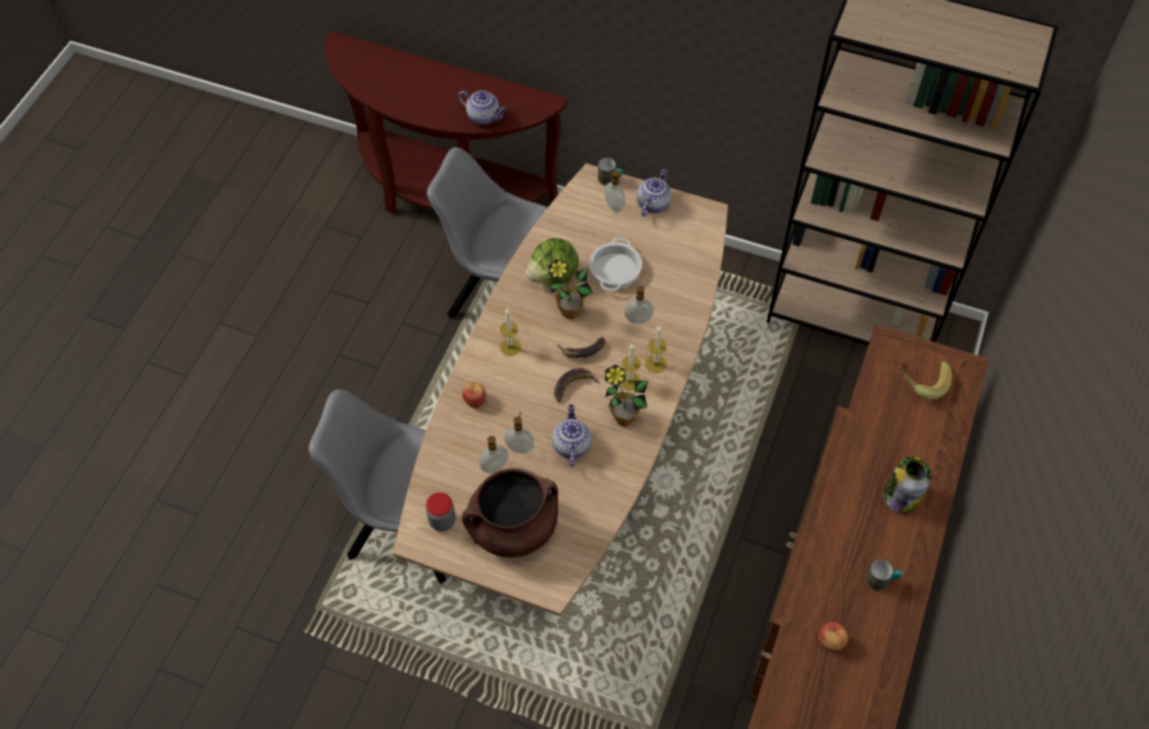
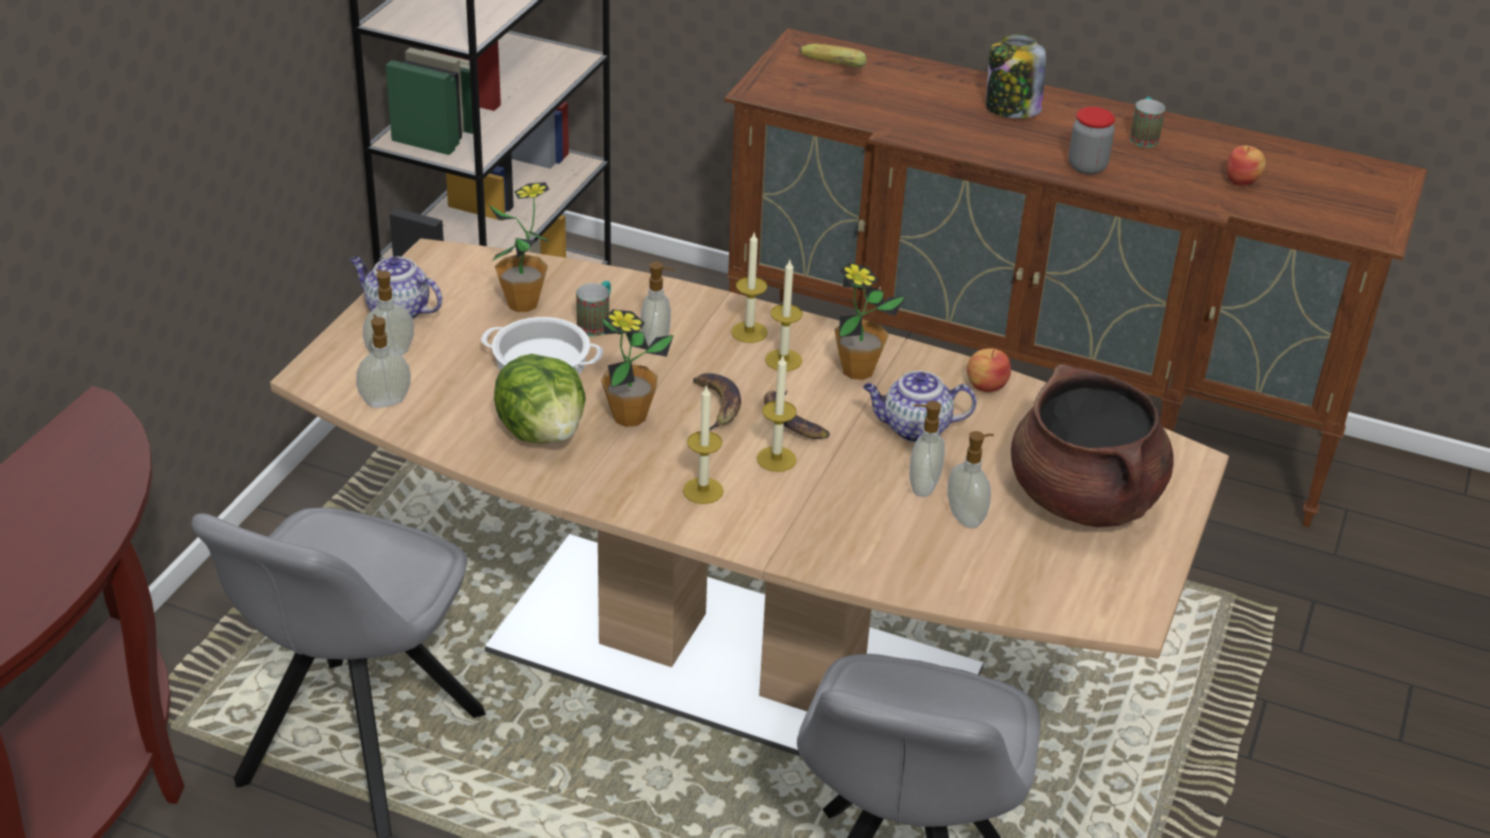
camera: 90 degrees left, 20 degrees down
jar [426,492,456,531] -> jar moved to [1069,107,1115,174]
teapot [458,90,507,125] -> none
apple [462,382,486,408] -> apple moved to [967,348,1011,392]
mug [598,158,623,185] -> mug moved to [576,281,611,336]
none -> soap dispenser [356,314,411,408]
none -> potted plant [488,182,549,312]
none -> candle [757,356,797,472]

